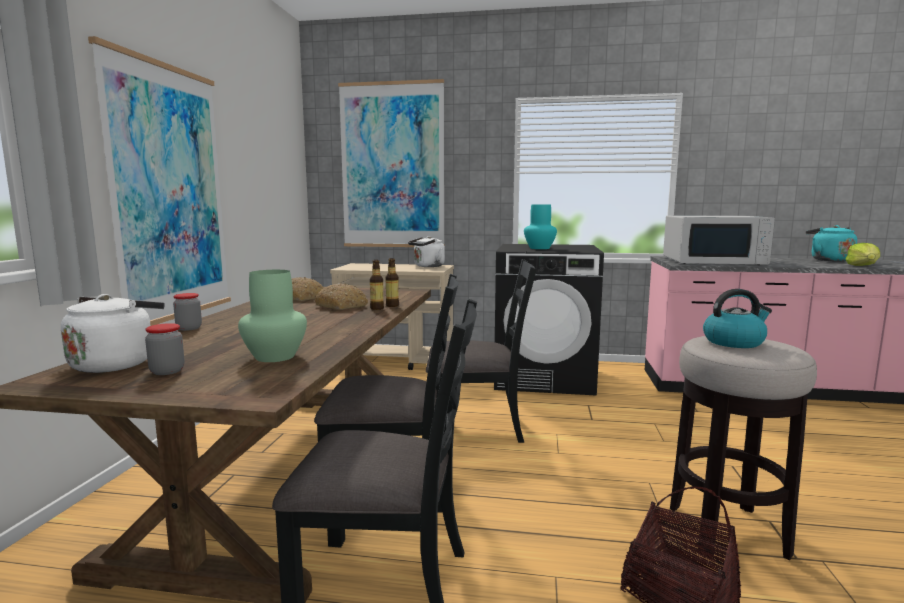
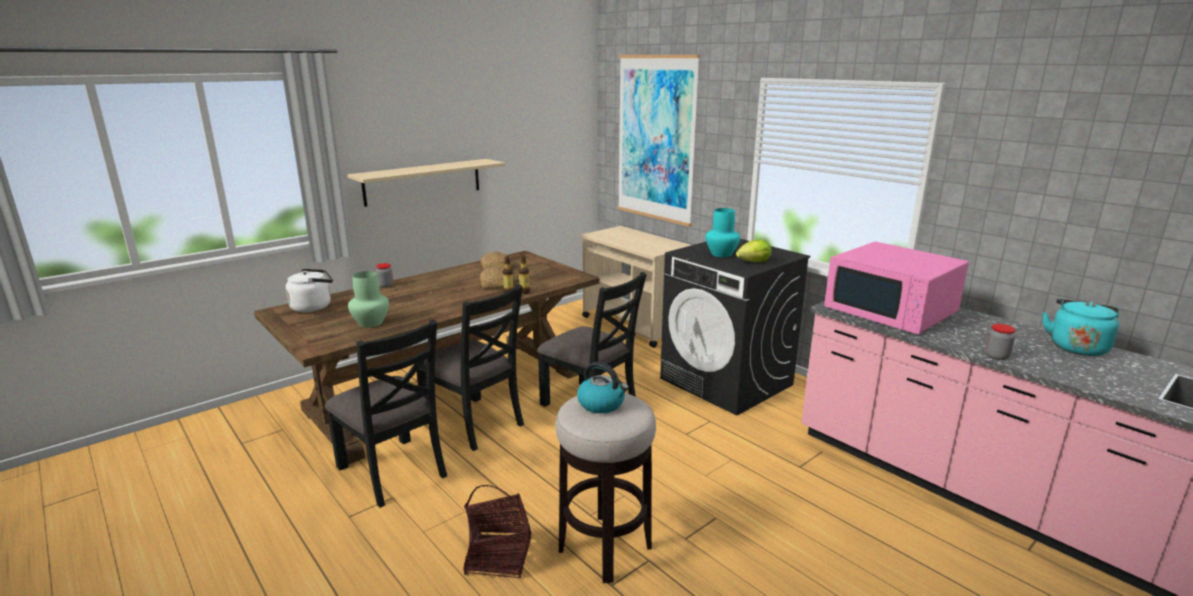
camera: 40 degrees right, 10 degrees up
picture [88,36,231,326] -> beige shelf [347,159,505,207]
jar [145,323,185,375] -> jar moved to [986,324,1016,360]
white kettle [408,236,445,267] -> none
white microwave [663,216,775,265] -> pink microwave [824,242,969,334]
lettuce [845,243,880,266] -> lettuce moved to [736,240,771,262]

